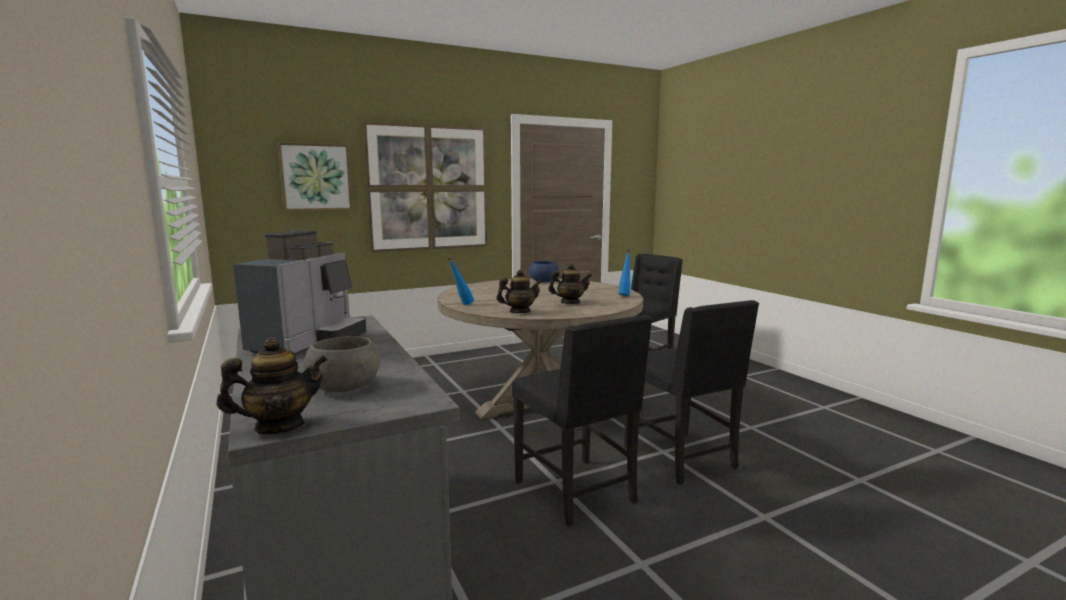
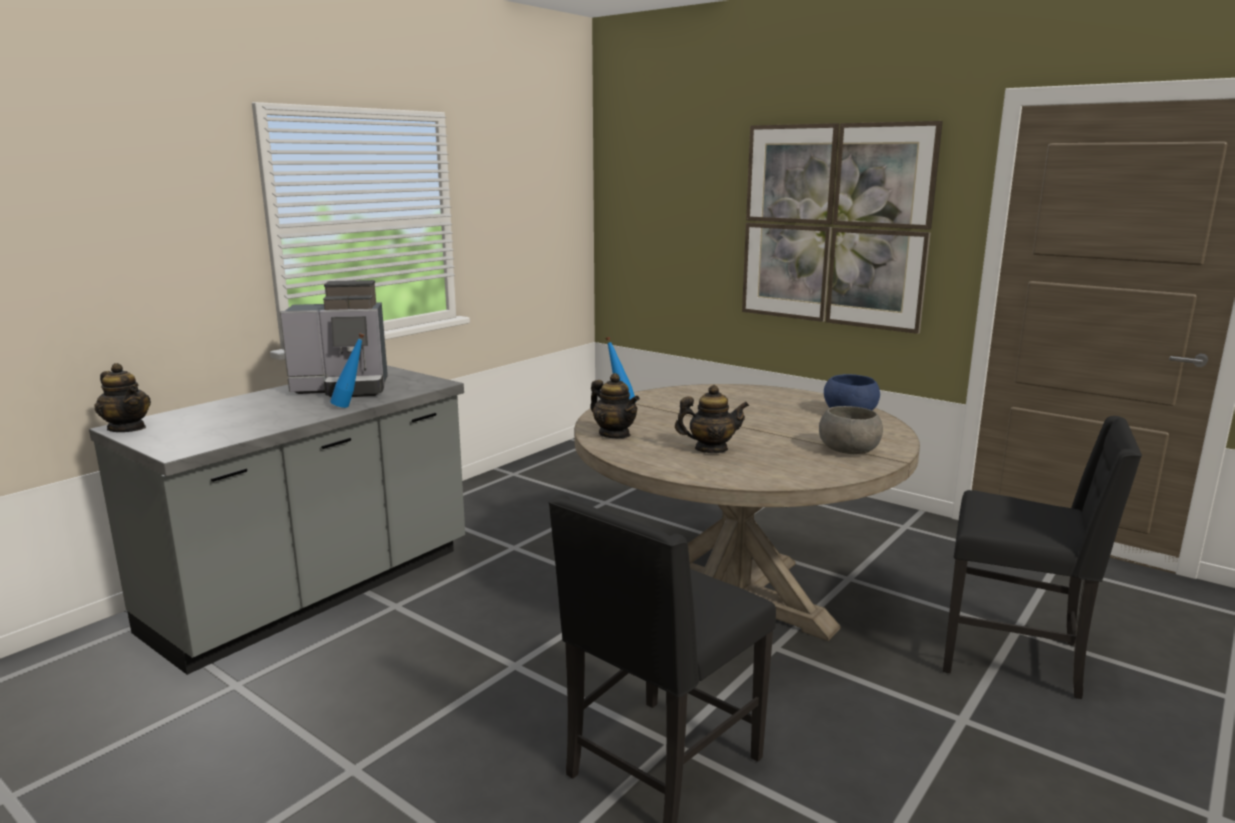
camera: 65 degrees right, 5 degrees up
picture [277,142,353,211] -> none
grey bowl [303,336,380,392] -> grey bowl moved to [819,406,883,454]
black chair [512,315,652,527] -> none
teapot [548,263,592,304] -> teapot turned 60 degrees counterclockwise [675,385,749,453]
blue bottle [619,250,631,296] -> blue bottle moved to [330,333,364,408]

